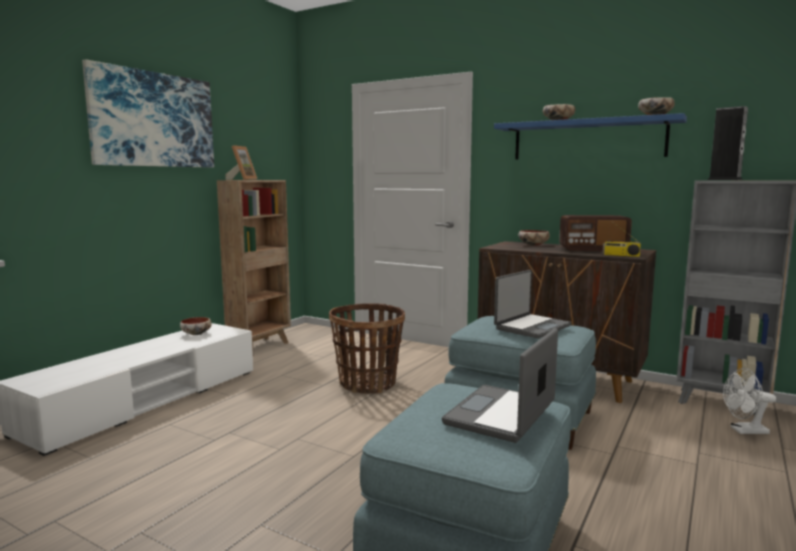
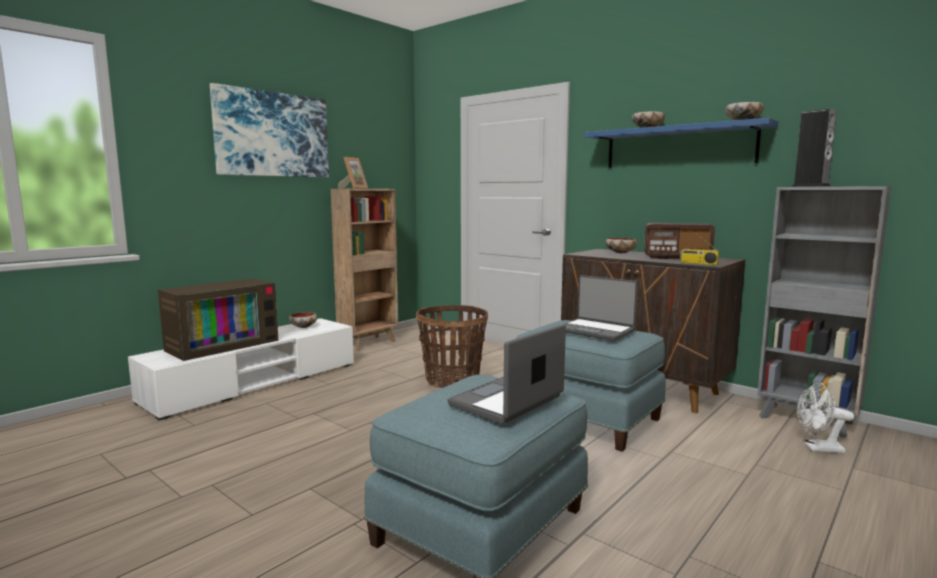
camera: 10 degrees right, 0 degrees up
laptop [494,270,571,338] -> laptop turned 75 degrees clockwise [565,275,638,341]
none -> television [158,278,278,361]

